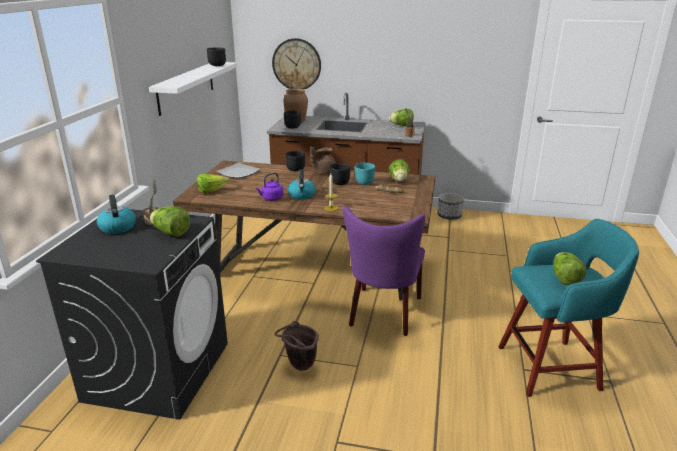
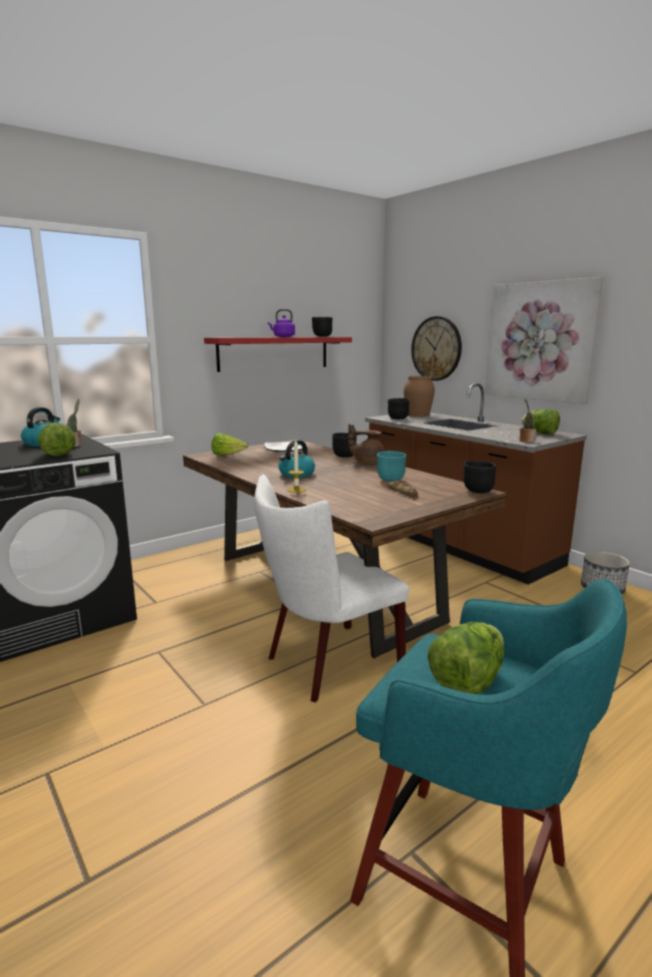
camera: 40 degrees right, 10 degrees down
white shelf [149,62,238,116] -> red shelf [204,337,352,372]
purple kettle [256,172,284,201] -> purple kettle moved to [268,309,295,337]
brown bucket [275,321,319,371] -> none
black bowl [330,163,350,185] -> black bowl moved to [463,460,496,493]
purple chair [343,206,425,336] -> white chair [254,474,409,702]
lettuce [389,159,410,182] -> none
none -> picture [485,277,603,404]

